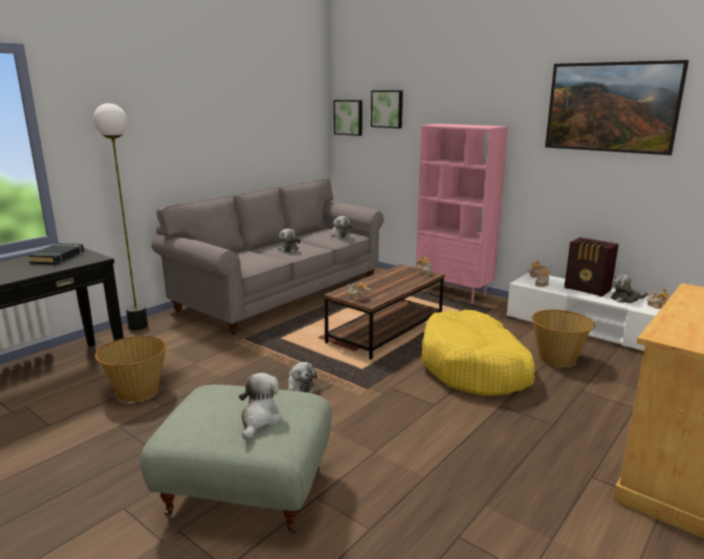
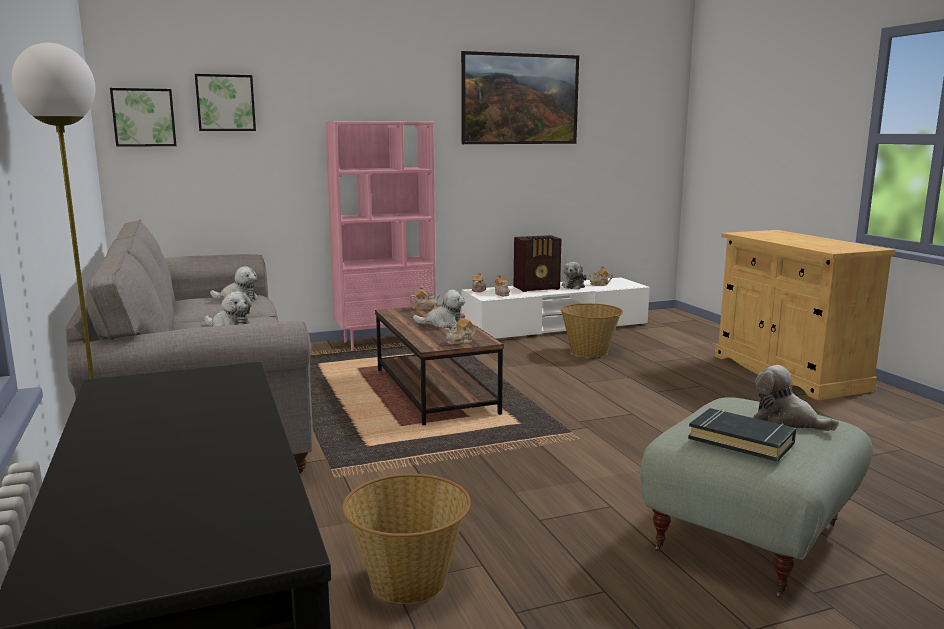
camera: 60 degrees left, 5 degrees down
black book [28,243,84,265] -> black book moved to [688,408,796,462]
plush toy [287,362,317,393] -> plush toy moved to [413,290,465,328]
yellow dog bed [422,310,535,396] -> none

